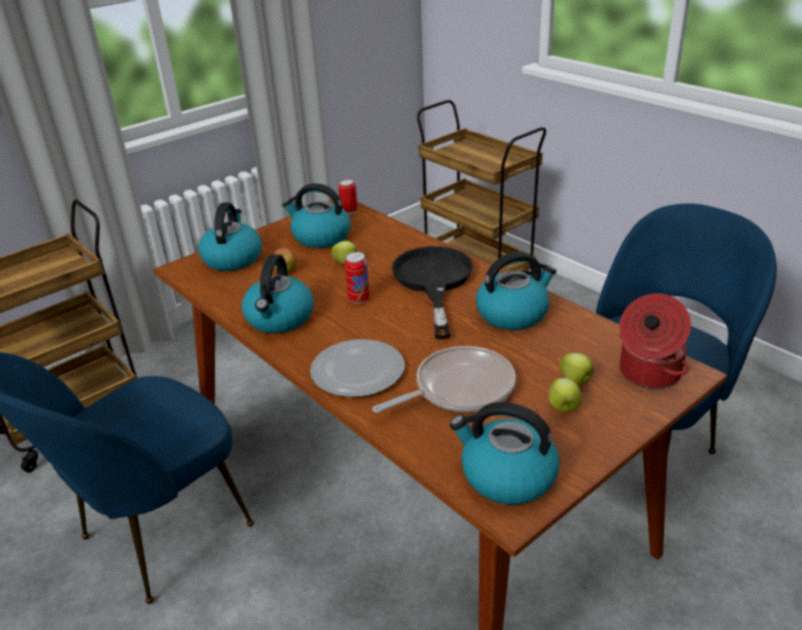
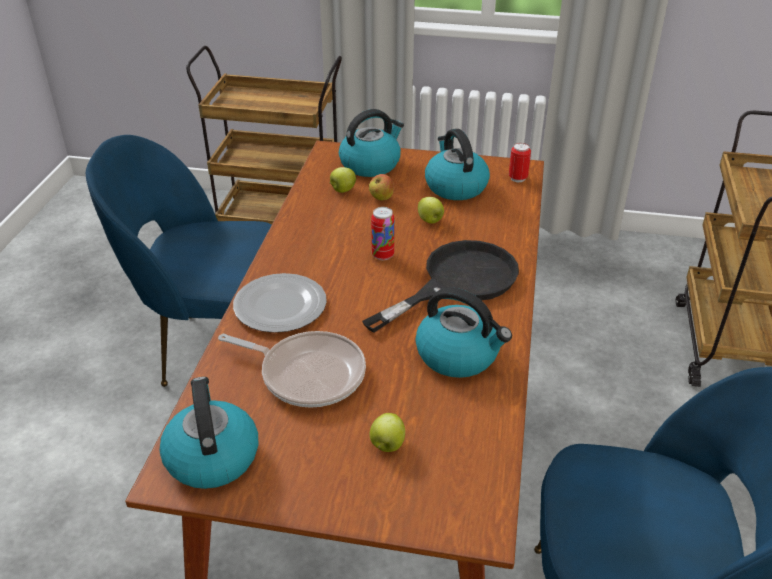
camera: 50 degrees right, 5 degrees up
kettle [242,254,314,333] -> none
apple [548,378,582,413] -> apple moved to [330,167,356,193]
cooking pot [619,293,691,389] -> none

